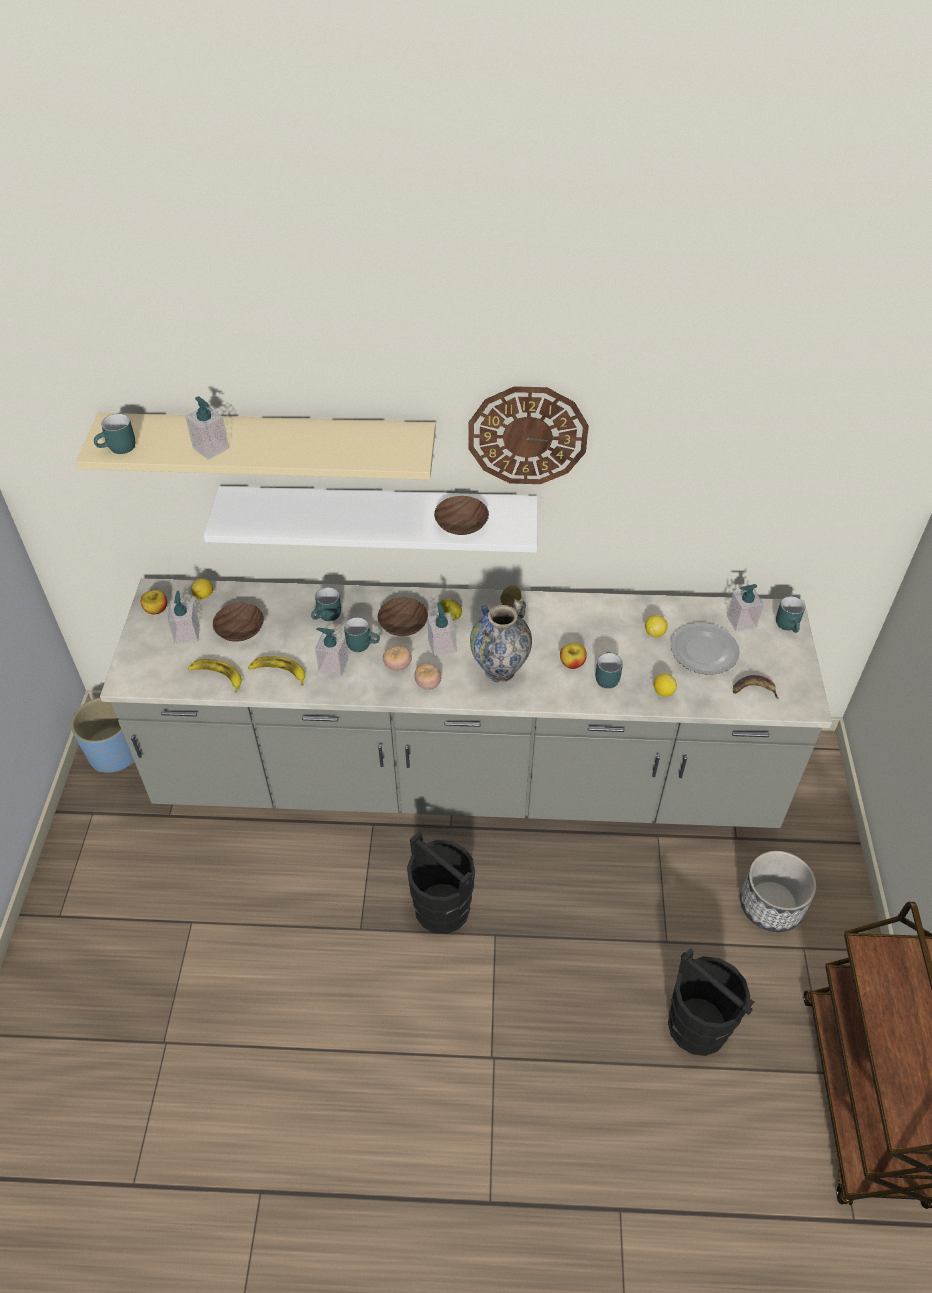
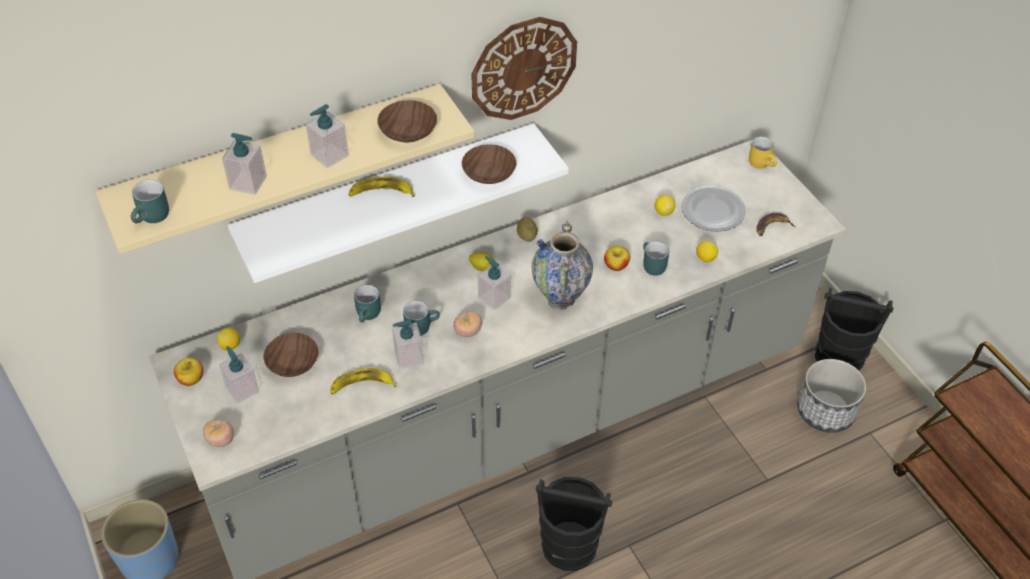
camera: 30 degrees left, 0 degrees up
banana [188,659,242,693] -> banana moved to [349,176,415,197]
brown bowl [378,598,428,636] -> brown bowl moved to [377,100,437,143]
tomato [414,663,441,690] -> tomato moved to [203,419,234,447]
black bucket [668,948,754,1056] -> black bucket moved to [815,288,893,371]
soap dispenser [727,584,764,632] -> soap dispenser moved to [306,104,349,168]
turquoise mug [776,596,805,633] -> yellow mug [749,137,777,168]

